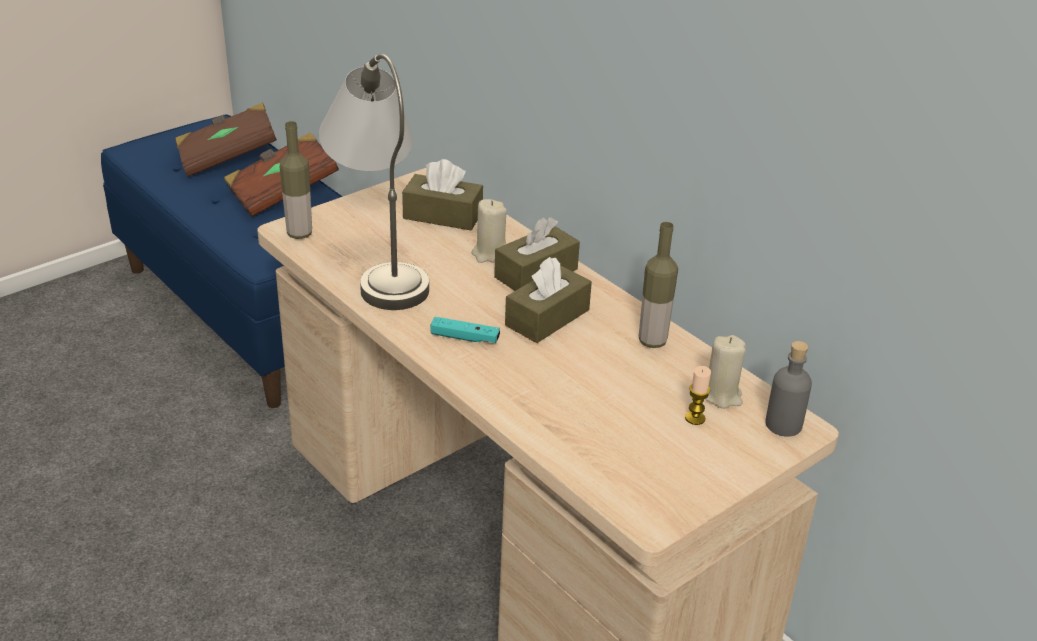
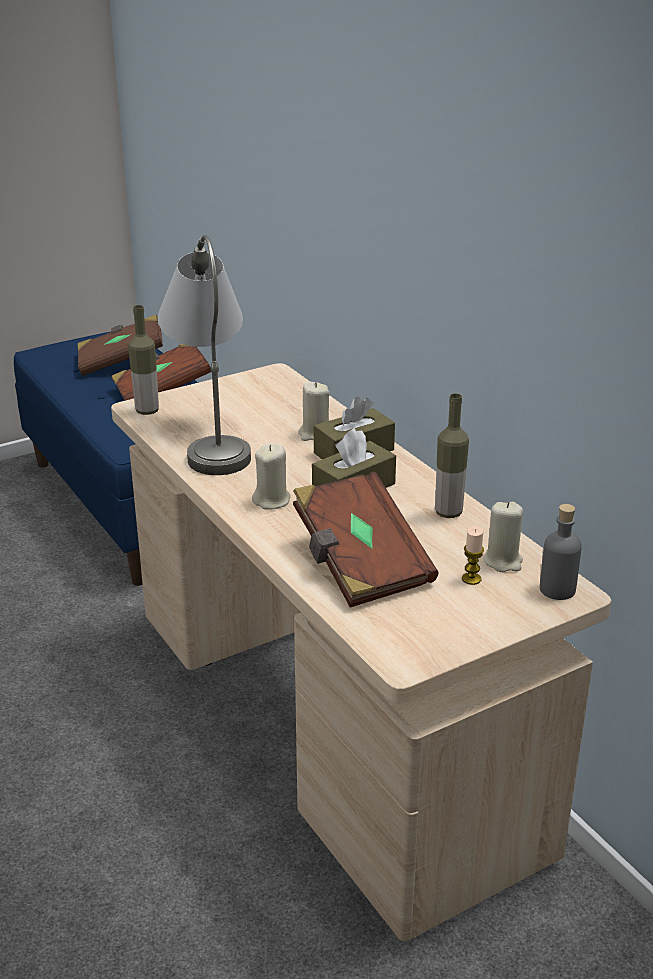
camera: 10 degrees right, 5 degrees down
brown tissue box [402,159,483,230] -> none
turquoise game controller [430,317,500,343] -> beige candle [252,443,291,510]
none -> brown book [293,472,438,607]

